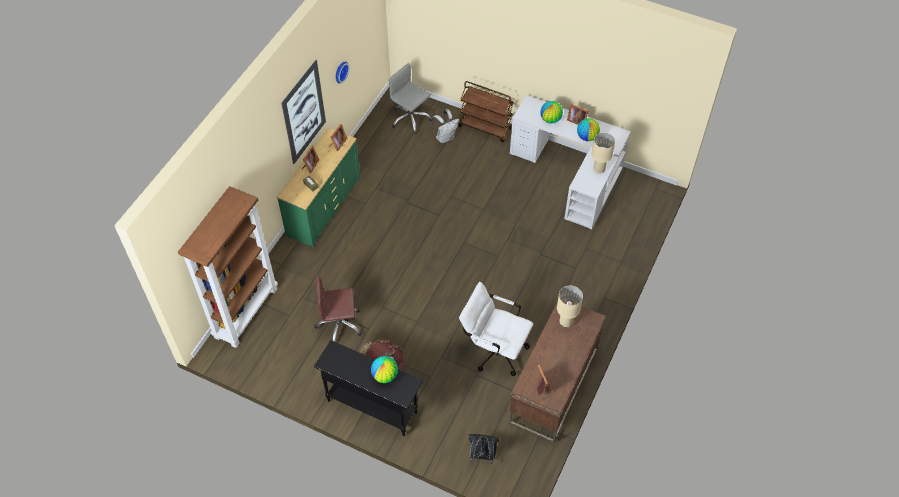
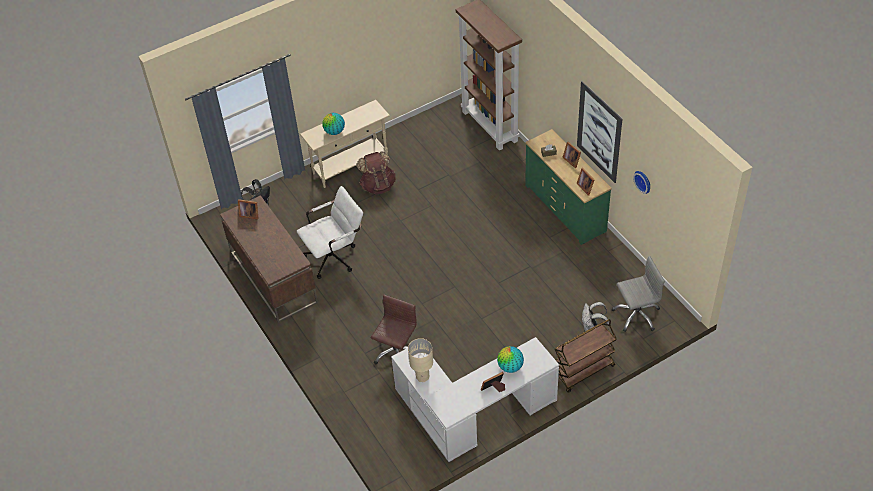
camera: 125 degrees right, 5 degrees down
black console table [314,340,423,436] -> beige console table [300,100,390,188]
brown office chair [315,275,362,342] -> brown office chair moved to [371,295,417,365]
beige table lamp [557,286,583,327] -> none
globe [577,118,600,141] -> none

